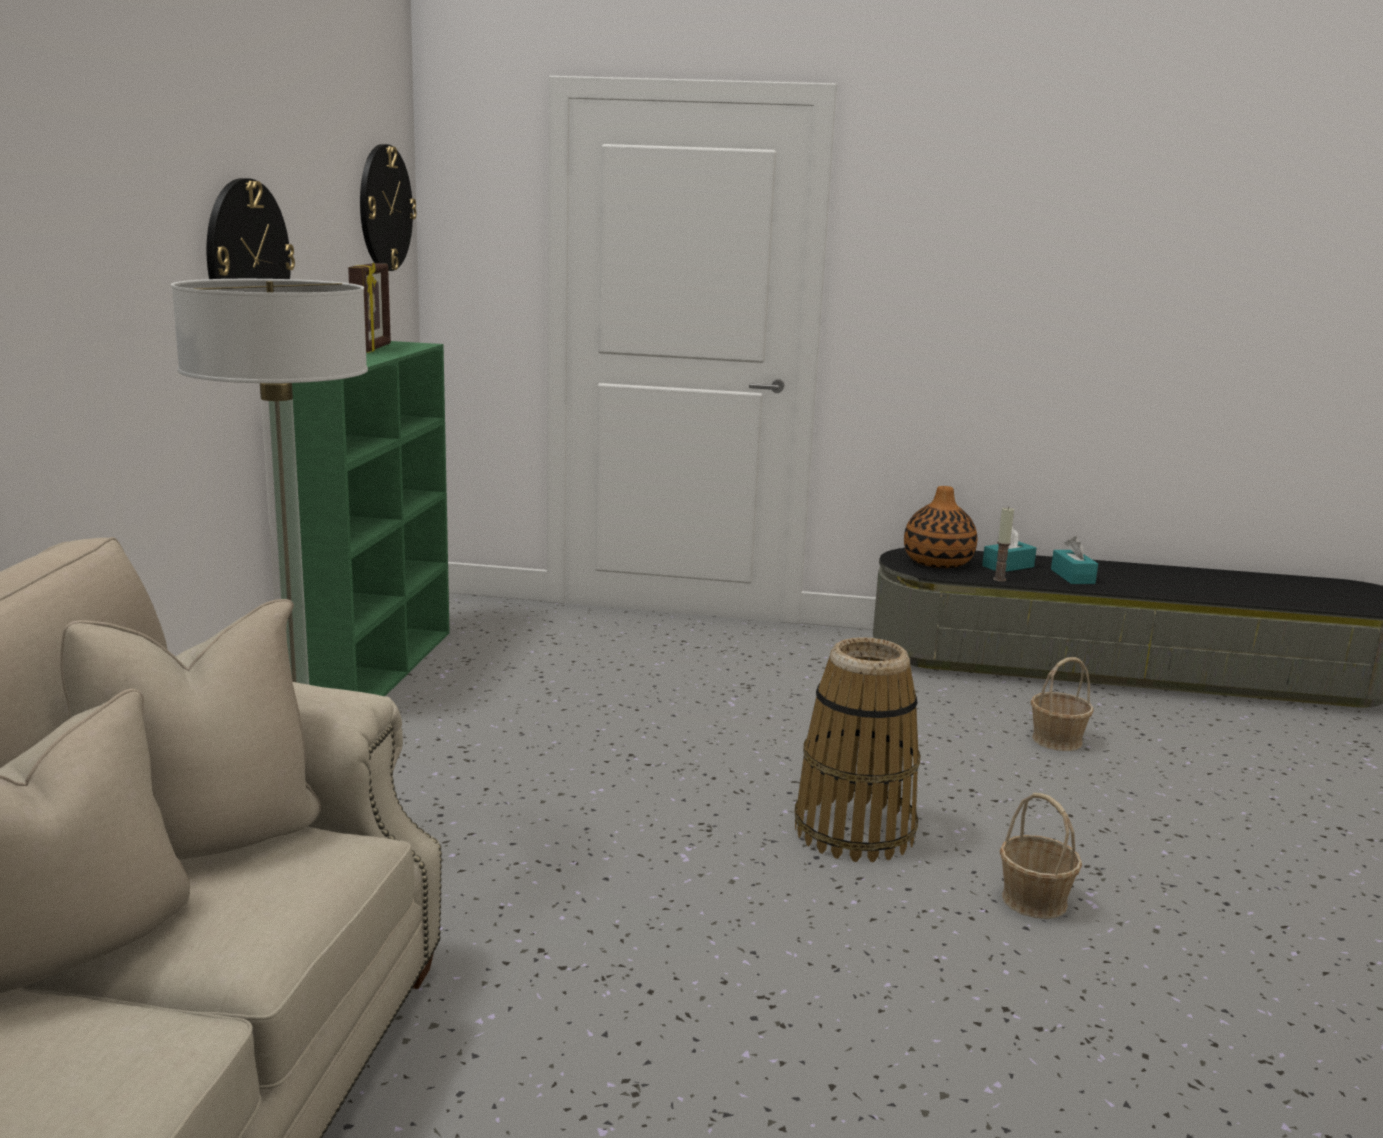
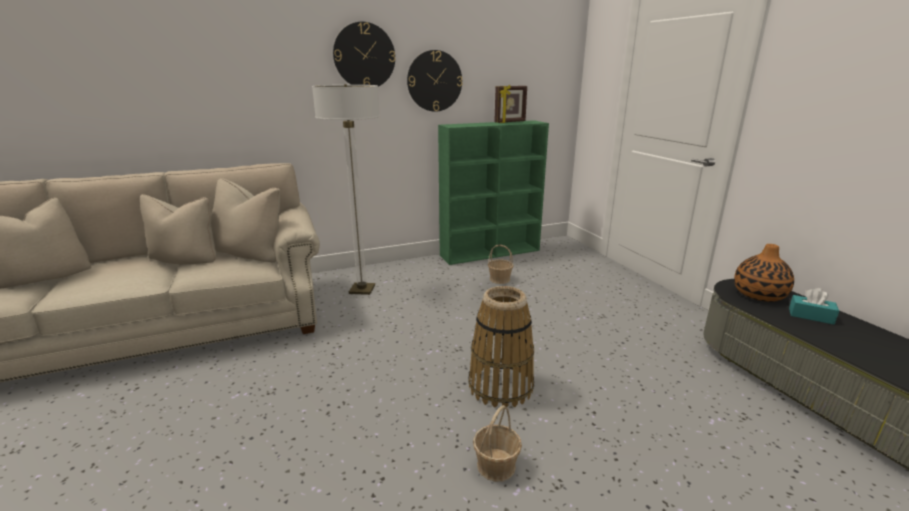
camera: 60 degrees right, 5 degrees up
wall clock [360,144,417,271] -> wall clock moved to [333,22,395,87]
candle [993,507,1014,582] -> none
basket [1031,657,1094,751] -> basket moved to [488,245,514,284]
turquoise tissue box [1051,537,1098,584] -> none

